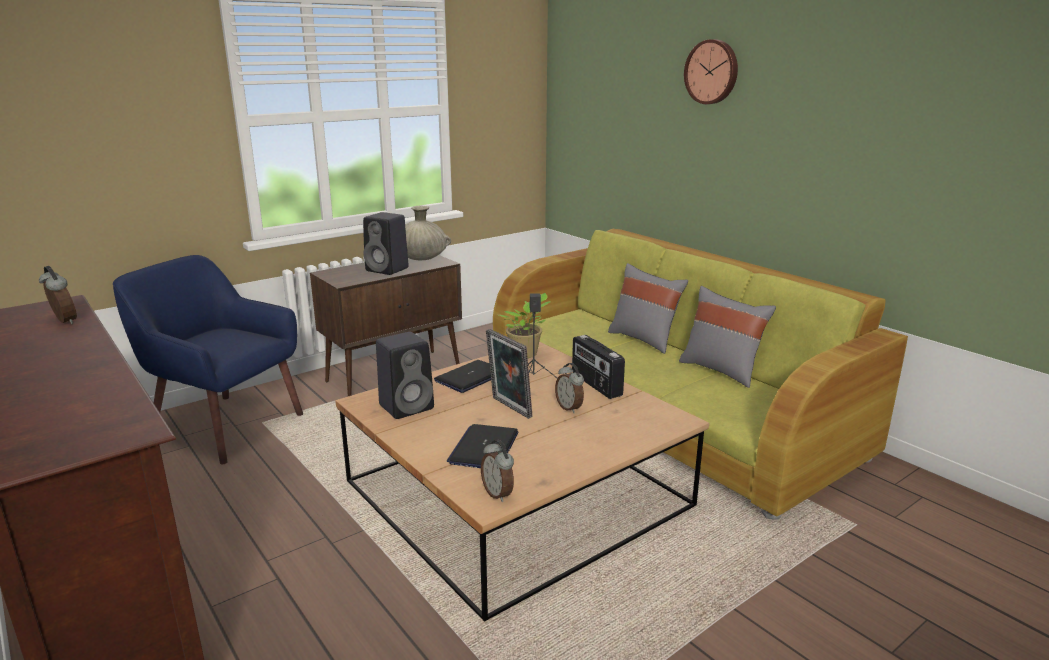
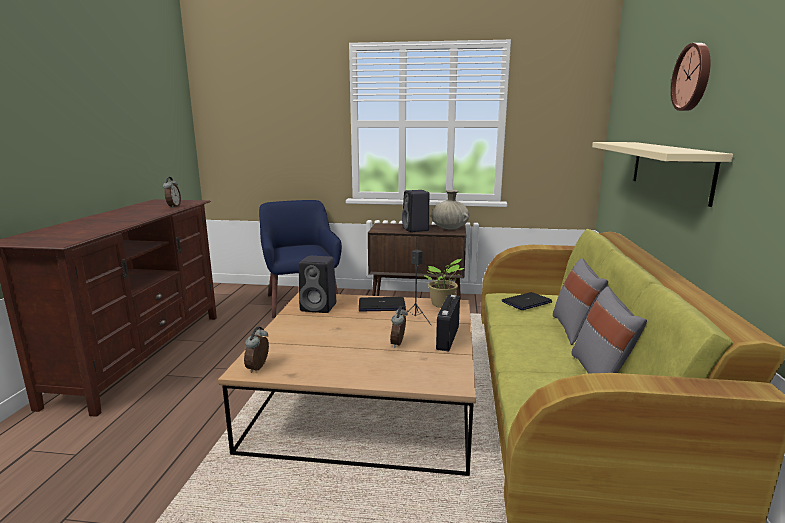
camera: 45 degrees right, 5 degrees down
laptop [447,424,518,468] -> laptop moved to [502,292,552,310]
picture frame [486,329,532,419] -> none
none -> beige shelf [592,142,733,207]

